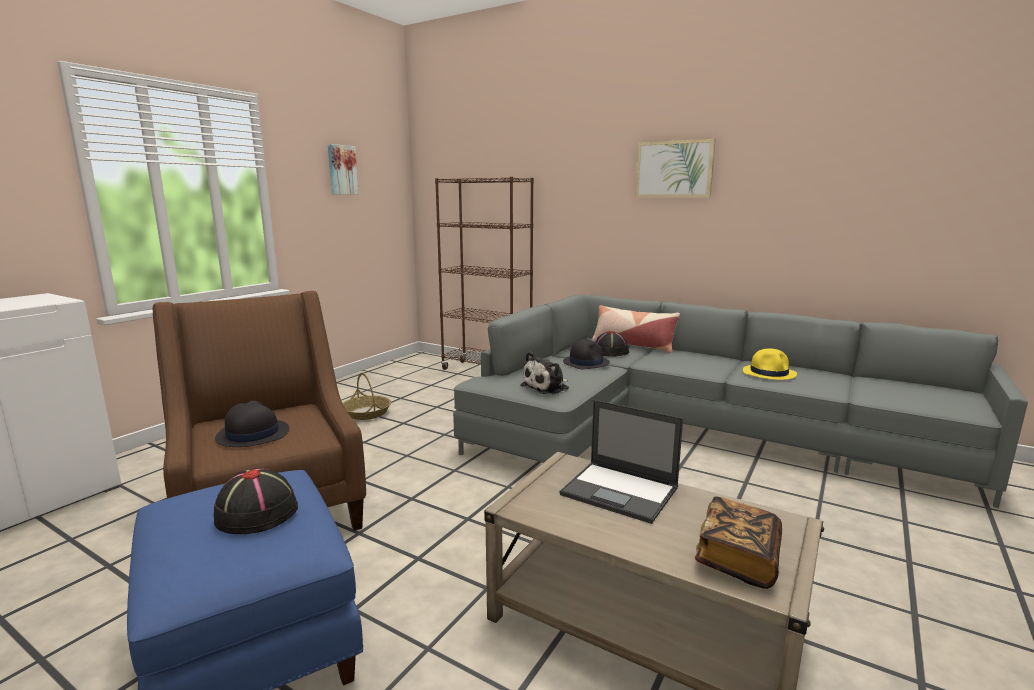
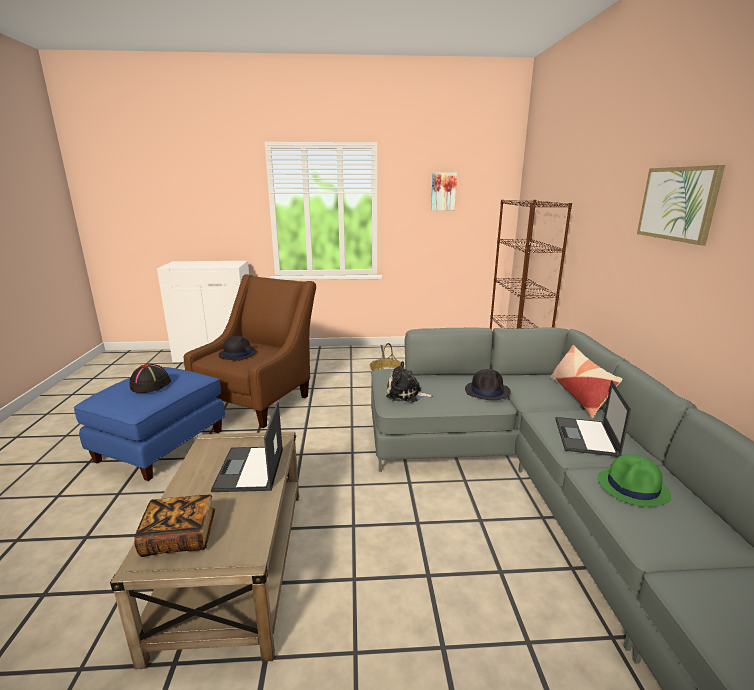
camera: 55 degrees right, 5 degrees up
black hat [595,331,629,356] -> none
yellow hat [743,348,797,380] -> green hat [598,454,671,507]
none -> laptop [555,380,631,457]

